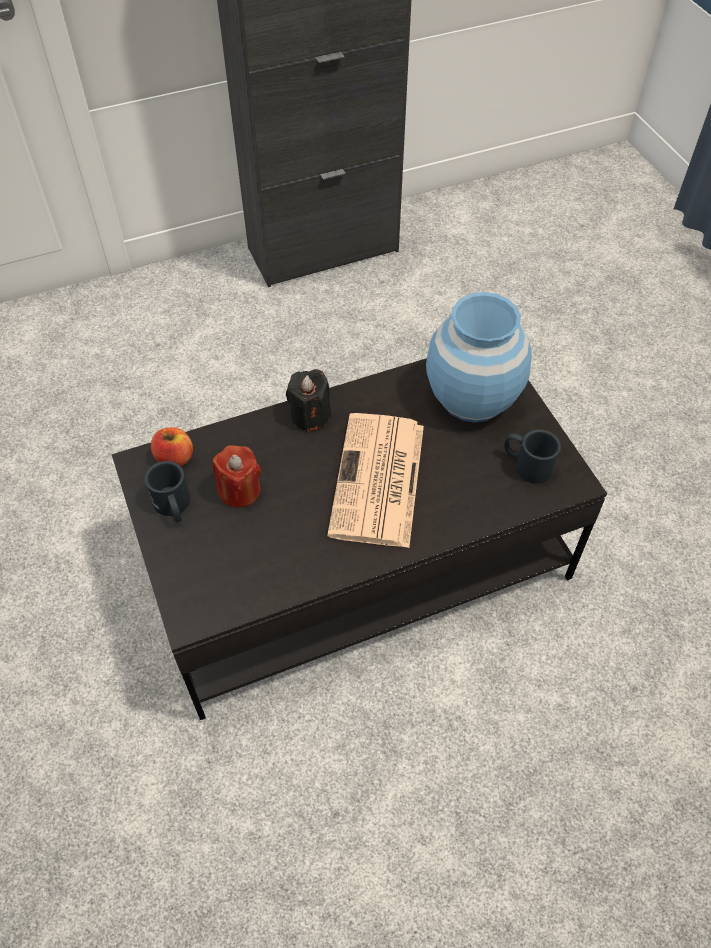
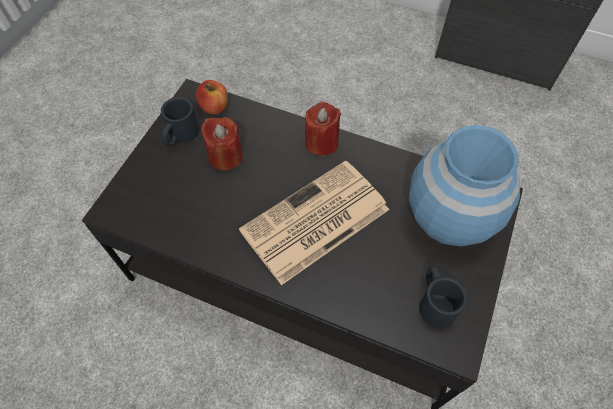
camera: 45 degrees right, 5 degrees up
black candle [286,369,331,432] -> red candle [305,102,341,156]

